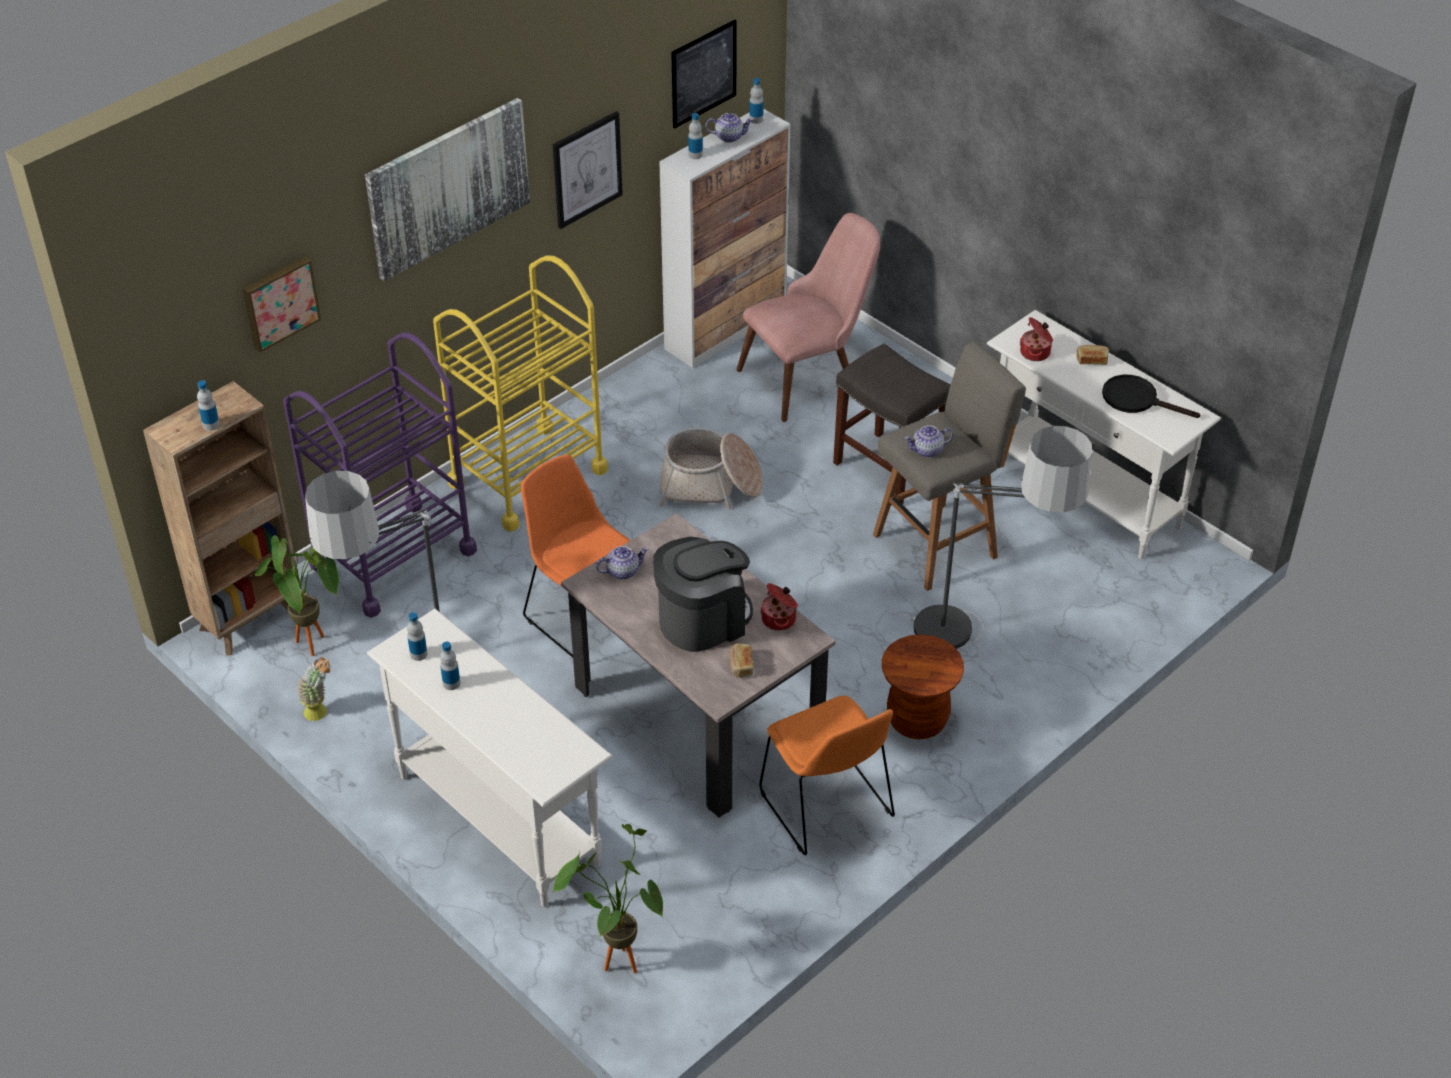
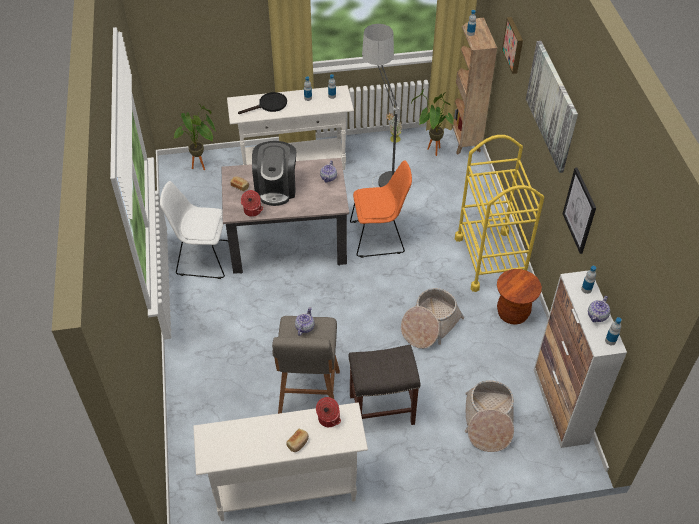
camera: 125 degrees right, 5 degrees up
purple cart [283,332,477,618] -> none
picture [671,20,737,129] -> none
pink chair [736,213,880,422] -> basket [465,380,514,452]
orange chair [759,695,895,855] -> white chair [160,181,228,279]
brown stool [882,634,964,739] -> brown stool moved to [497,269,542,325]
floor lamp [911,426,1093,649] -> none
black frying pan [1102,375,1200,418] -> black frying pan moved to [238,92,287,114]

